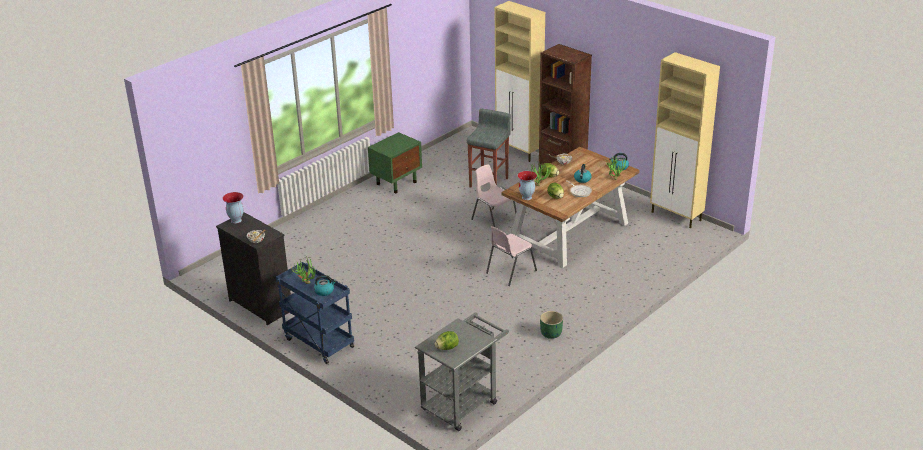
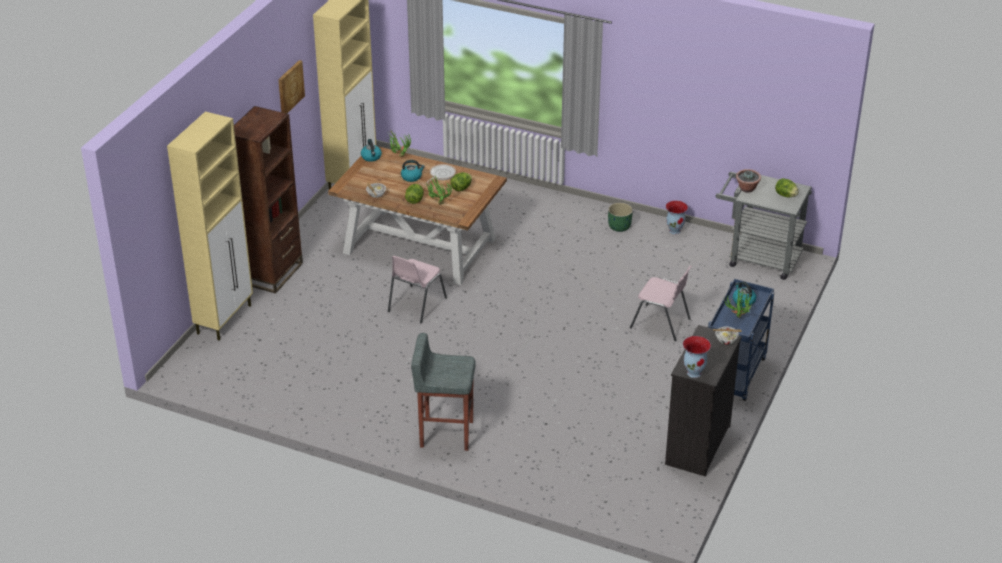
camera: 110 degrees left, 5 degrees up
green nightstand [368,132,422,193] -> none
grey stool [467,109,511,188] -> grey stool moved to [411,333,476,451]
pink chair [486,226,537,286] -> pink chair moved to [630,266,692,341]
vase [517,171,537,200] -> vase moved to [666,201,688,234]
none -> picture [278,60,305,114]
none -> potted plant [736,169,761,193]

